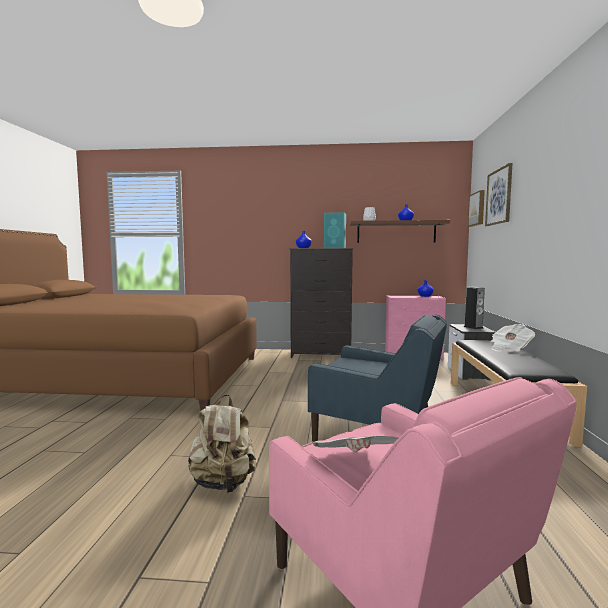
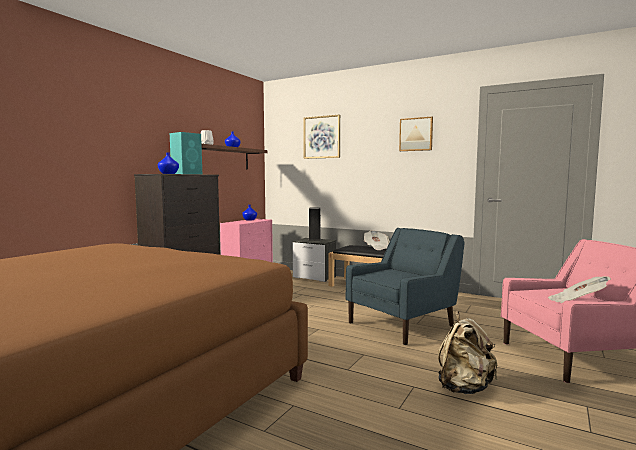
camera: 65 degrees left, 0 degrees up
picture [468,190,485,227] -> picture moved to [399,117,433,151]

